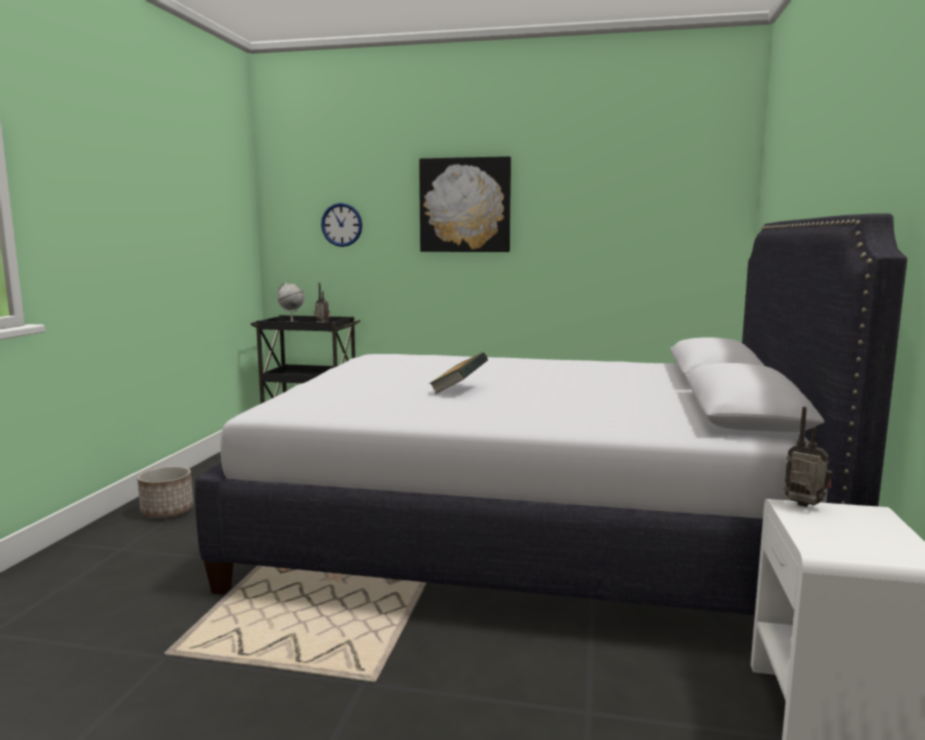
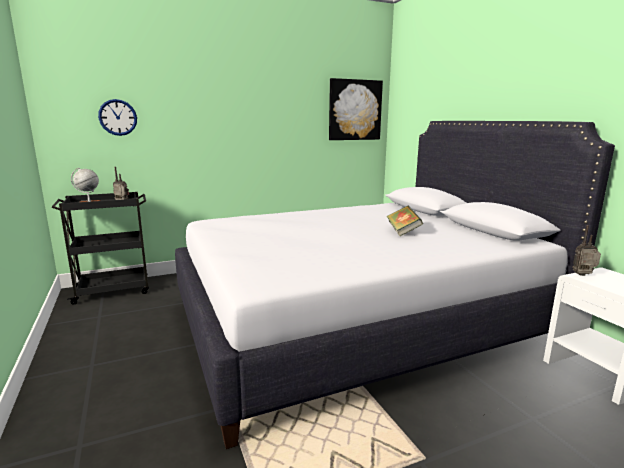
camera: 35 degrees left, 5 degrees up
planter [137,466,193,518] -> none
picture [419,156,511,252] -> picture moved to [329,78,383,140]
book [429,352,488,394] -> book moved to [386,206,423,236]

